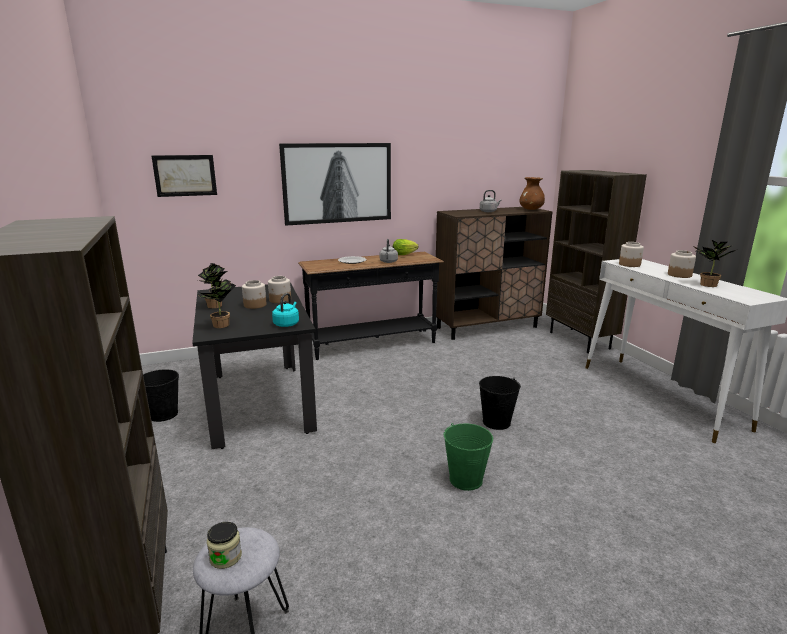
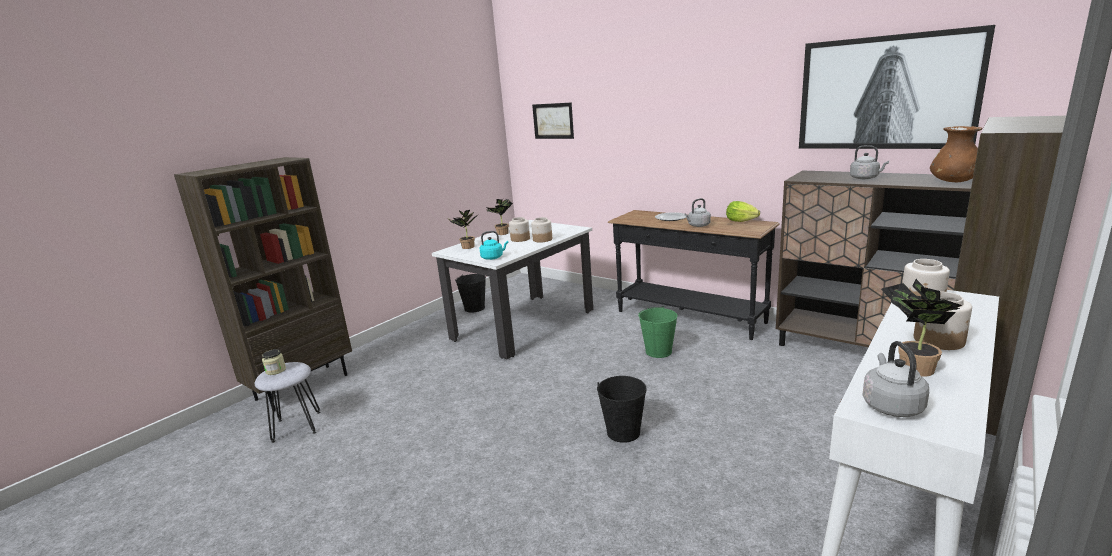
camera: 60 degrees right, 0 degrees up
black dining table [192,283,317,449] -> white dining table [432,220,593,359]
picture [279,143,391,226] -> picture moved to [799,25,995,149]
green bucket [444,423,493,491] -> green bucket moved to [638,306,678,358]
none -> grey kettle [862,341,929,417]

